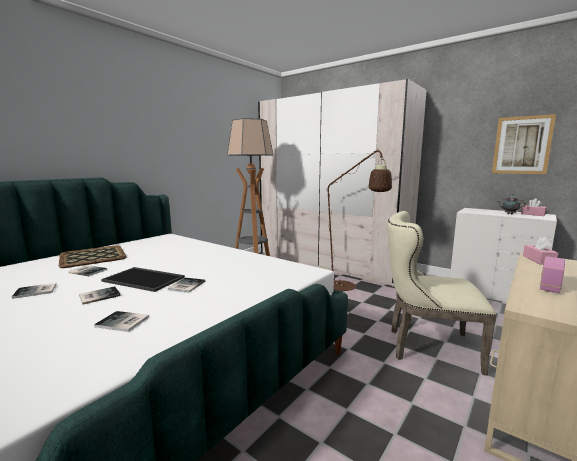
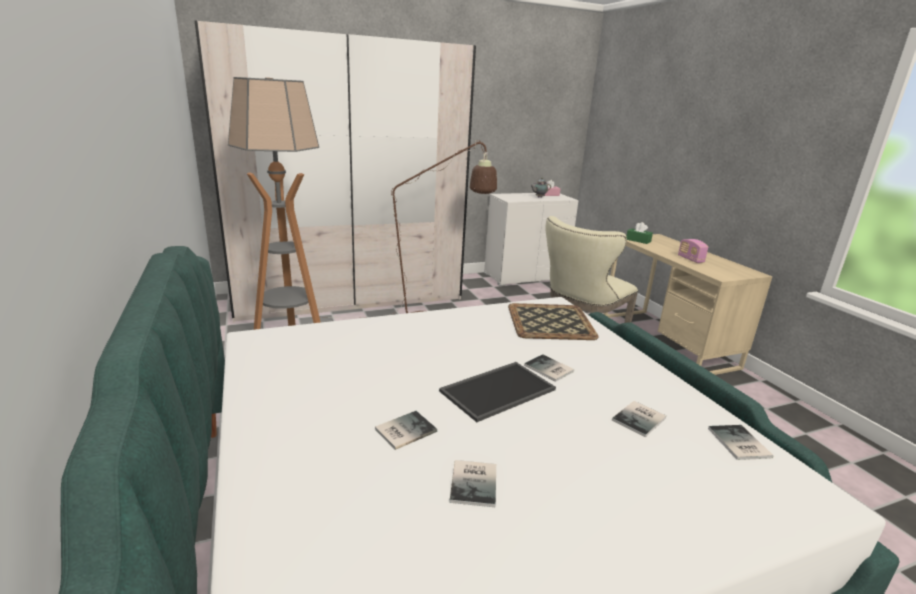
camera: 60 degrees left, 10 degrees up
tray [59,245,127,268] -> tray moved to [508,303,599,340]
book [79,286,121,305] -> book moved to [708,425,773,460]
picture [492,114,556,174] -> none
pink tissue box [523,237,559,265] -> green tissue box [626,222,653,244]

